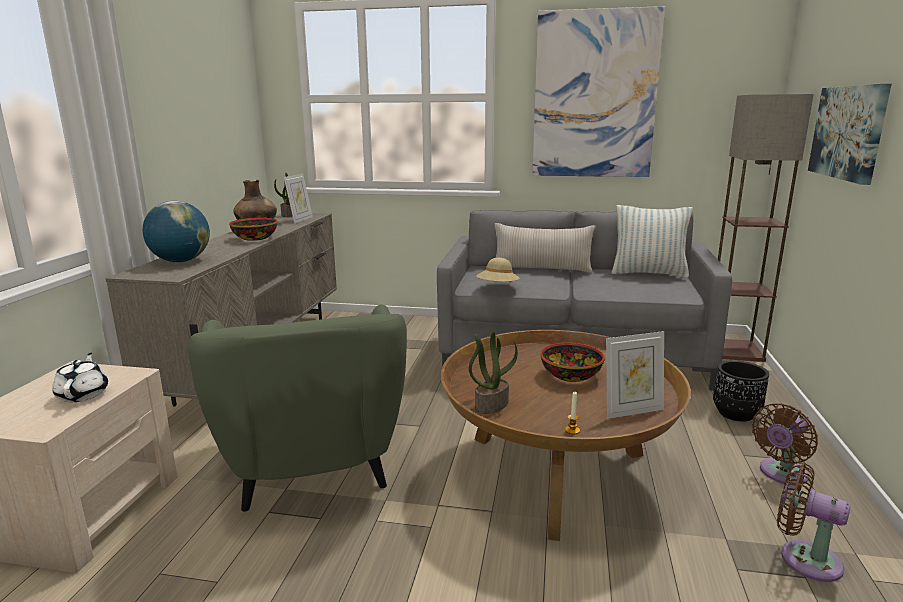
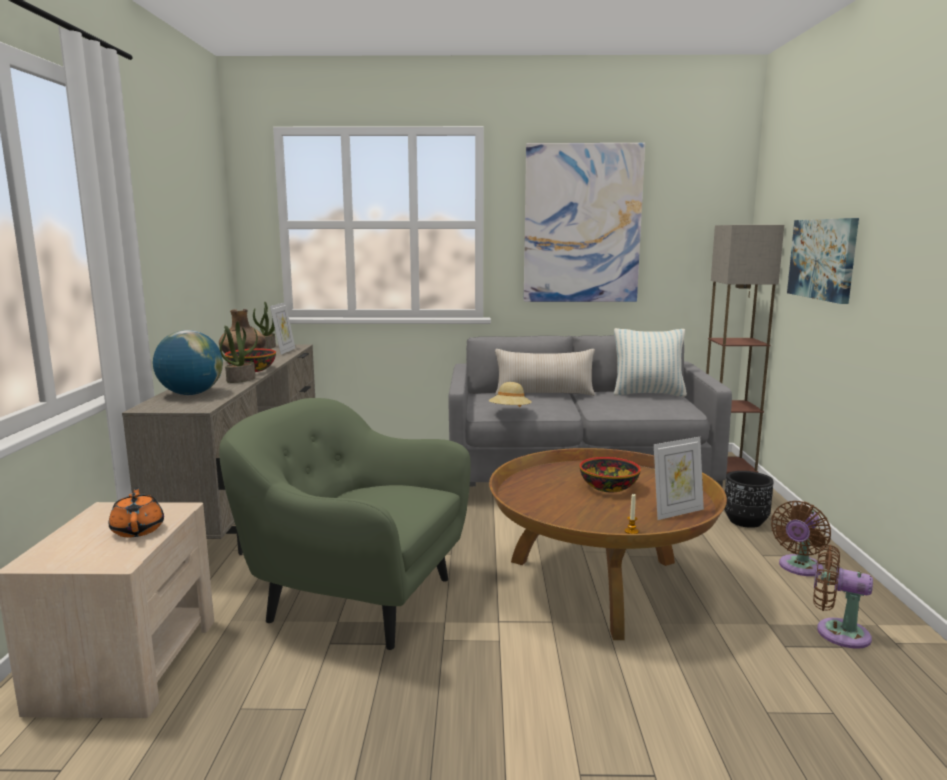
camera: 10 degrees left, 5 degrees down
white teapot [52,353,108,402] -> orange teapot [109,487,164,537]
green armchair [188,304,407,512] -> green armchair turned 135 degrees clockwise [219,398,471,650]
potted plant [469,332,518,414] -> potted plant moved to [220,321,258,383]

